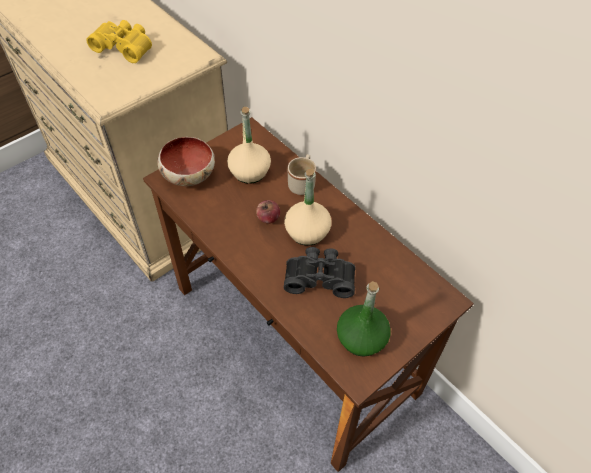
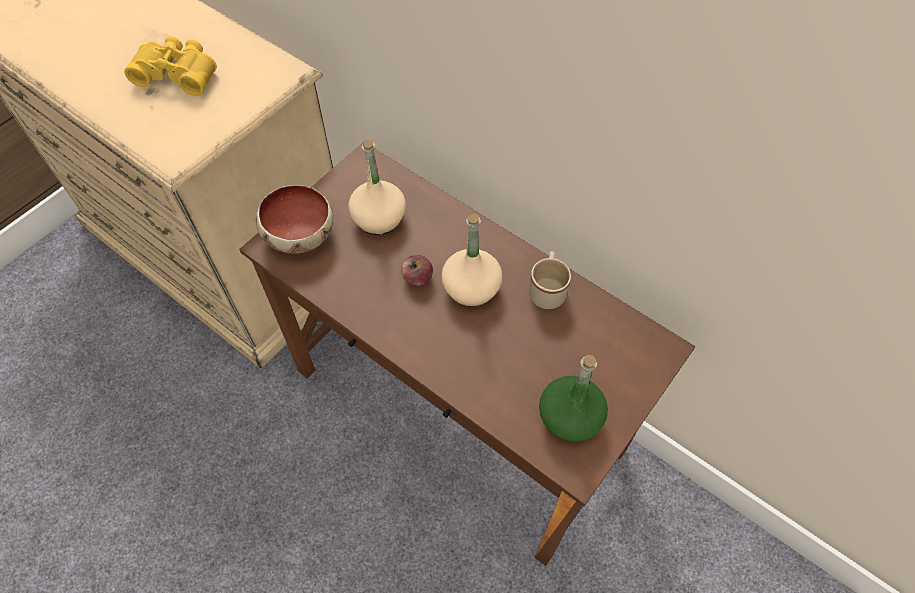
camera: 10 degrees left, 5 degrees up
black binoculars [284,247,355,298] -> none
beige mug [288,154,316,195] -> beige mug moved to [529,251,571,309]

